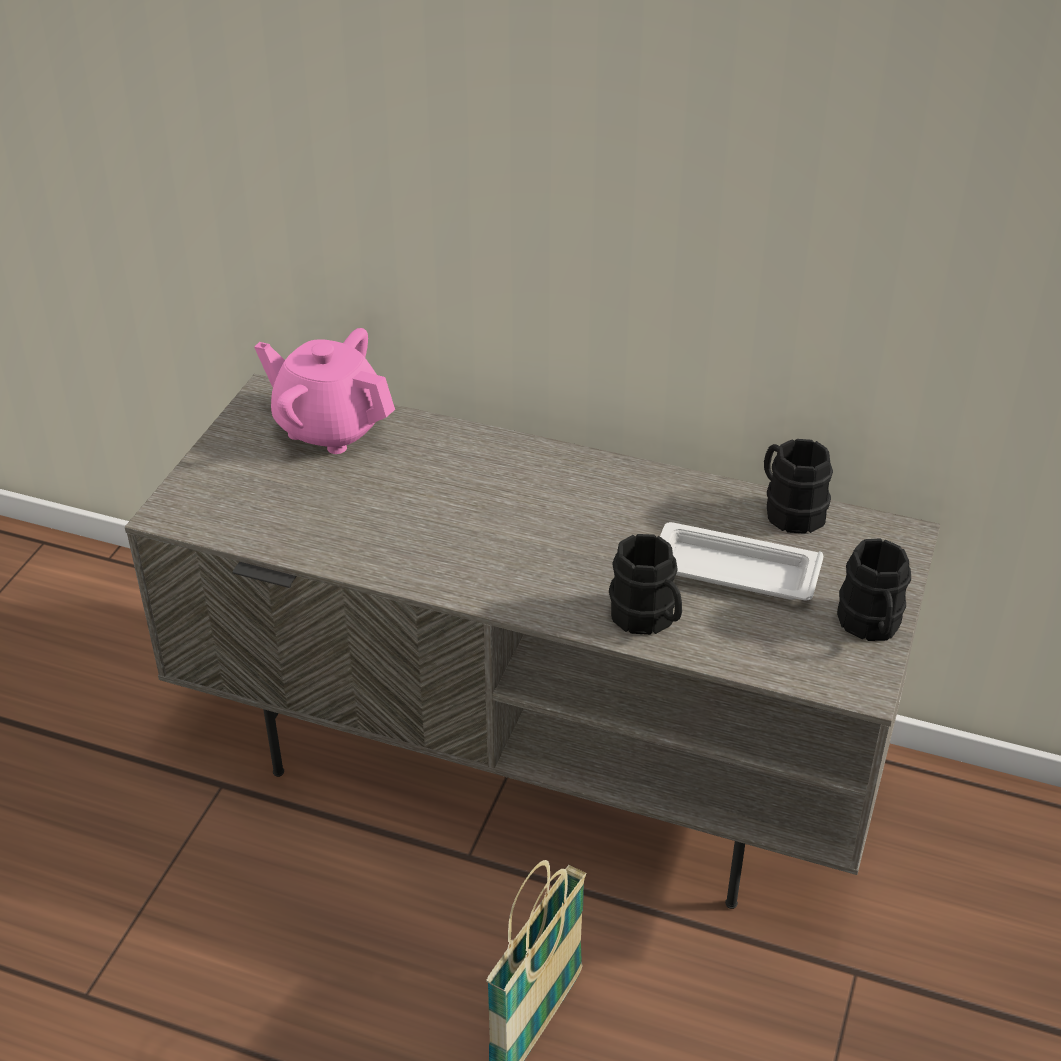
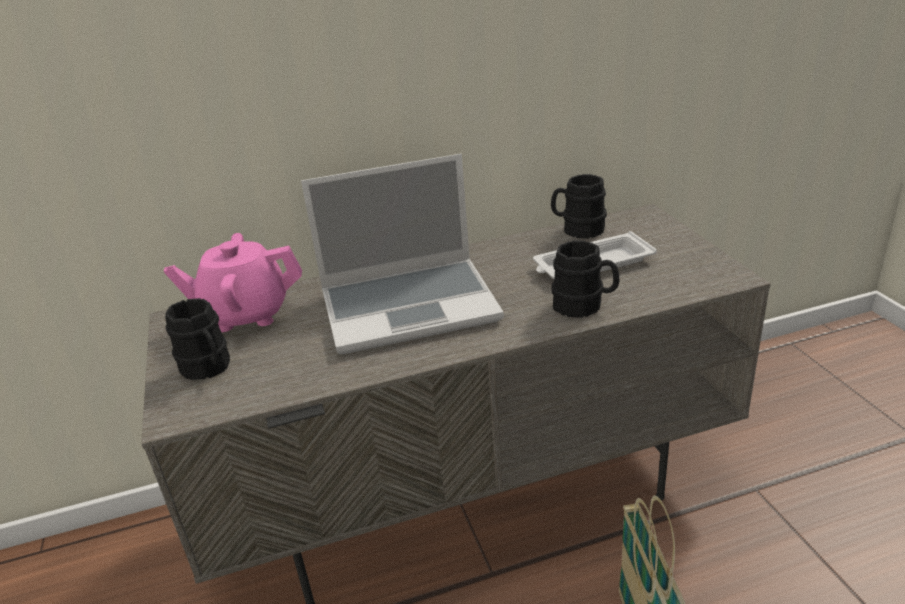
camera: 35 degrees left, 10 degrees down
black mug [837,538,911,641] -> black mug moved to [165,298,230,380]
none -> laptop [301,154,504,354]

